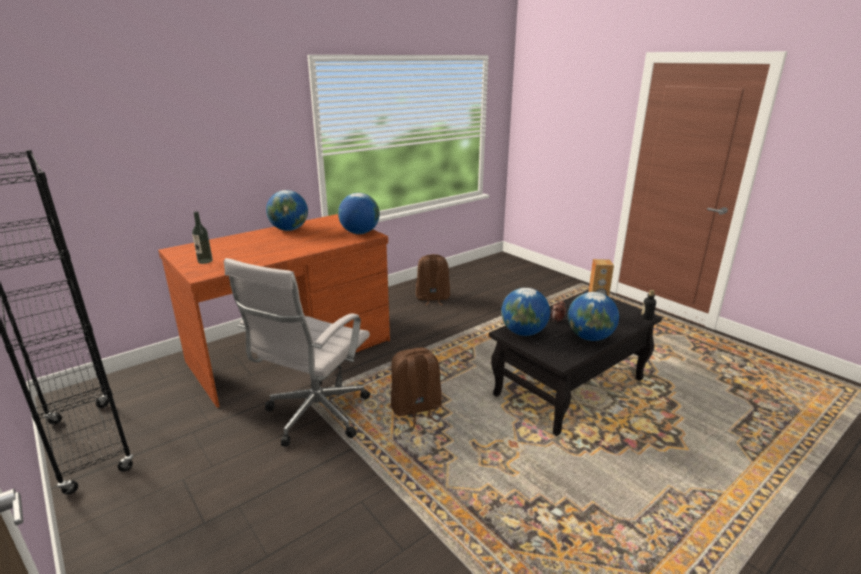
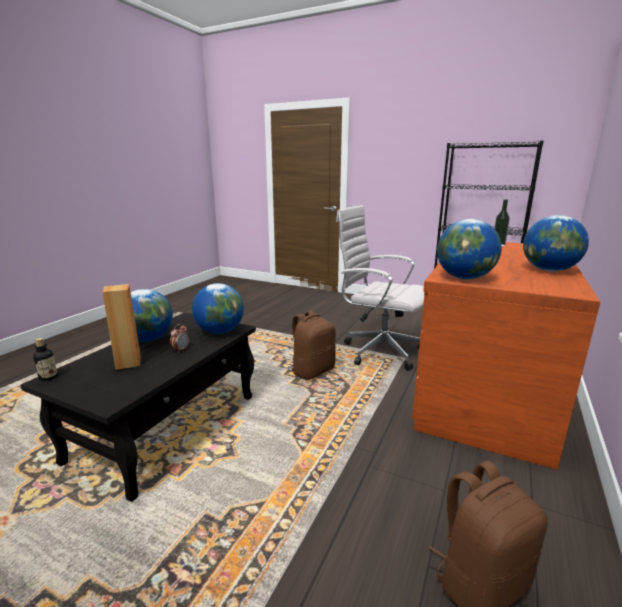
camera: 155 degrees right, 5 degrees down
white office chair [224,258,370,447] -> white office chair turned 60 degrees counterclockwise [336,205,425,370]

